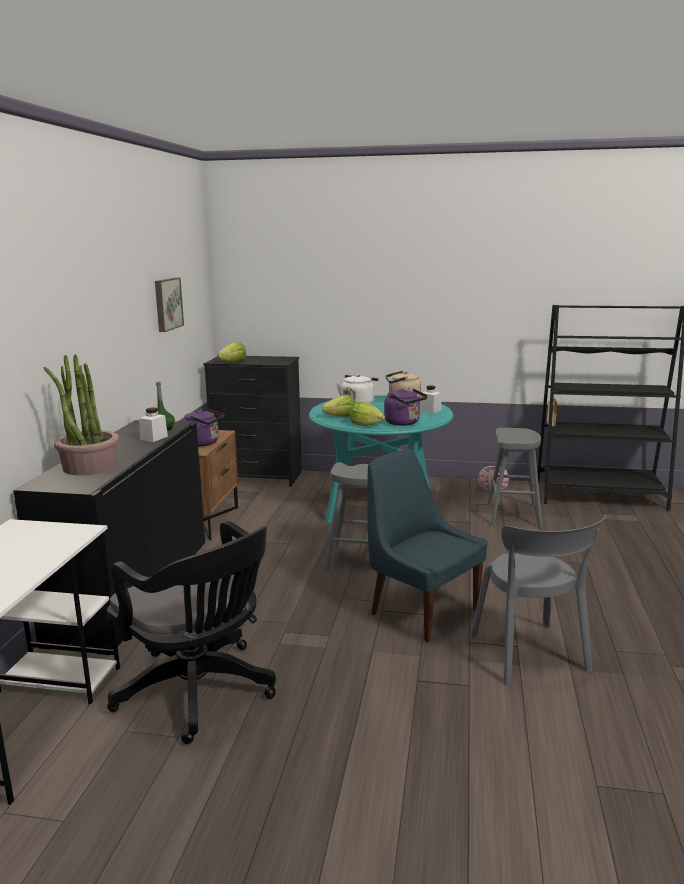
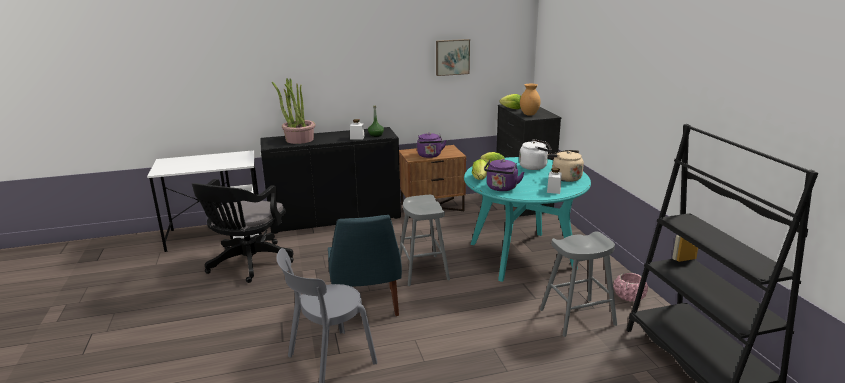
camera: 65 degrees right, 5 degrees up
blue chair [367,449,487,642] -> blue chair turned 150 degrees clockwise [328,215,402,316]
none -> brown vase [520,84,541,116]

